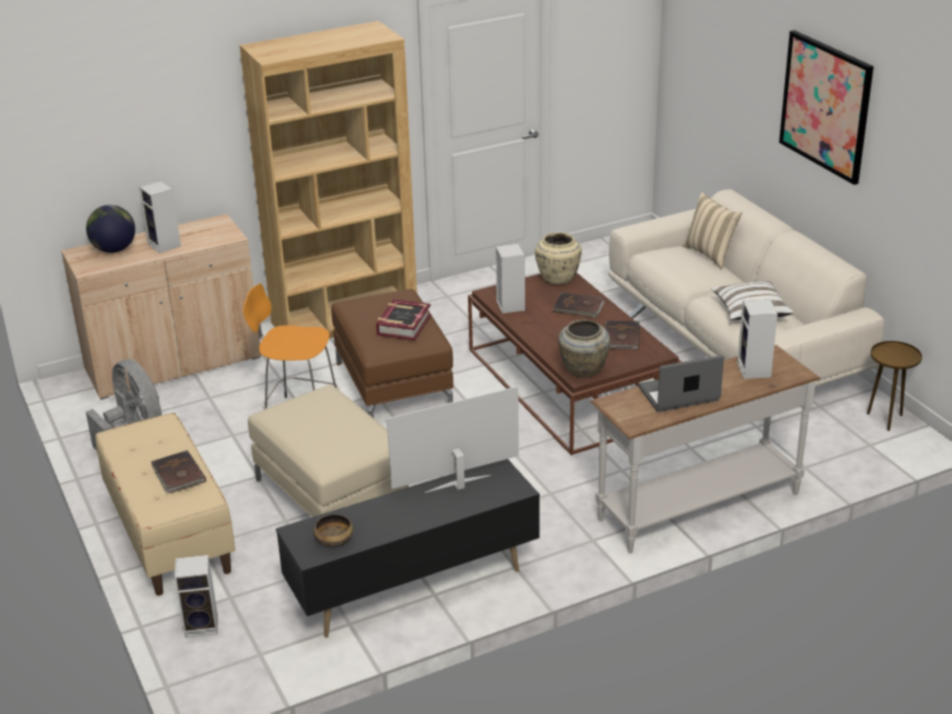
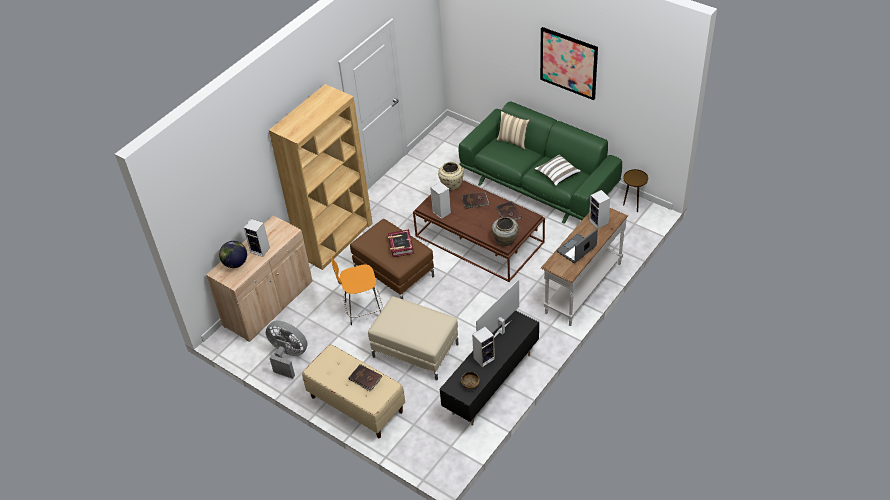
camera: 25 degrees left, 15 degrees up
speaker [175,555,218,638] -> speaker moved to [472,327,495,367]
beige sofa [608,189,884,387] -> green sofa [459,101,622,224]

